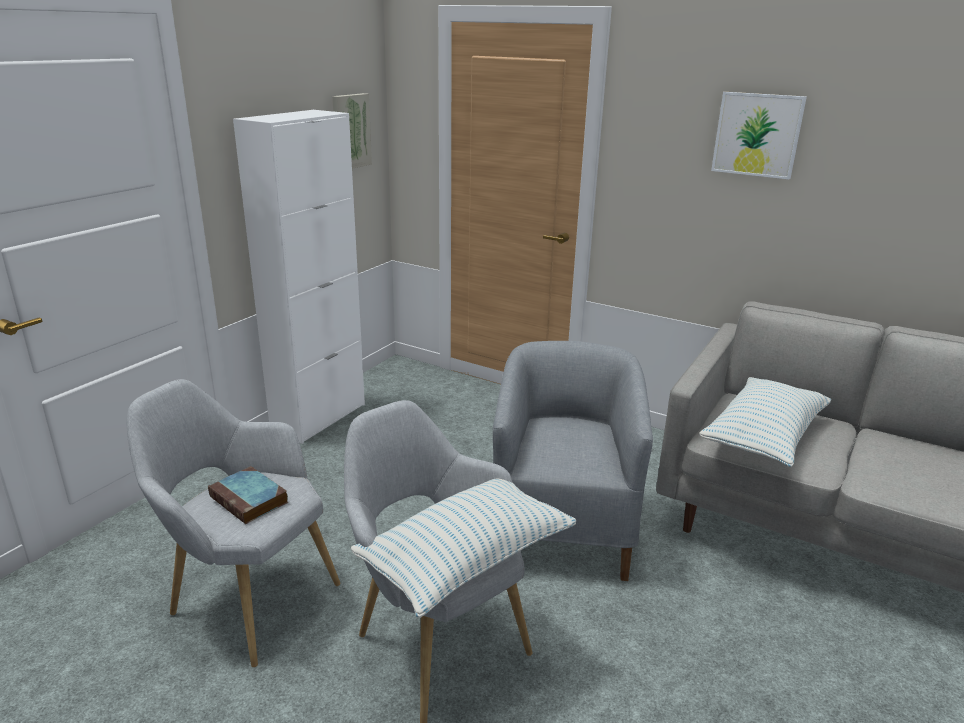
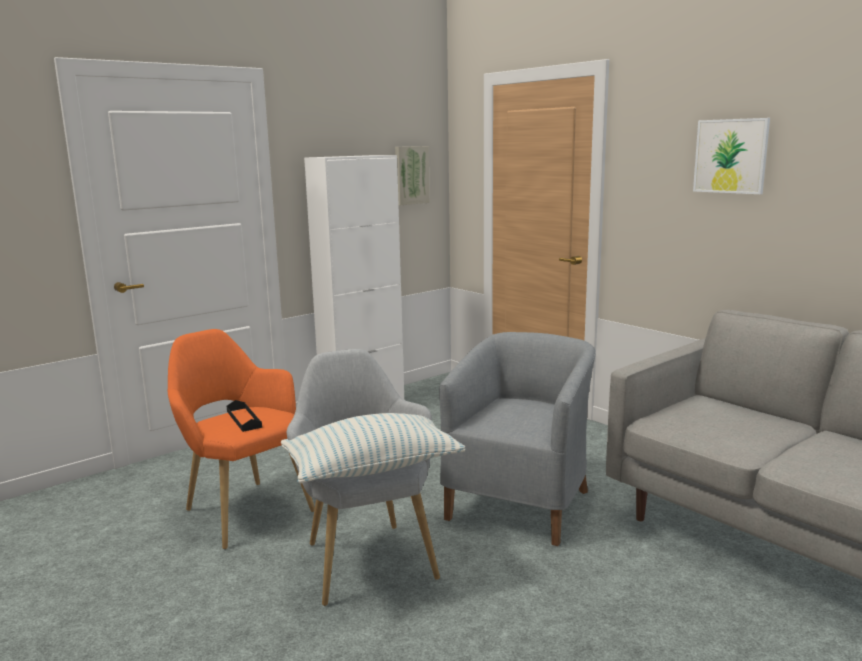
camera: 20 degrees right, 10 degrees down
grey armchair [127,379,340,667] -> orange armchair [168,329,315,549]
book [208,466,288,524] -> black tray [227,400,262,432]
pillow [699,377,831,467] -> none

